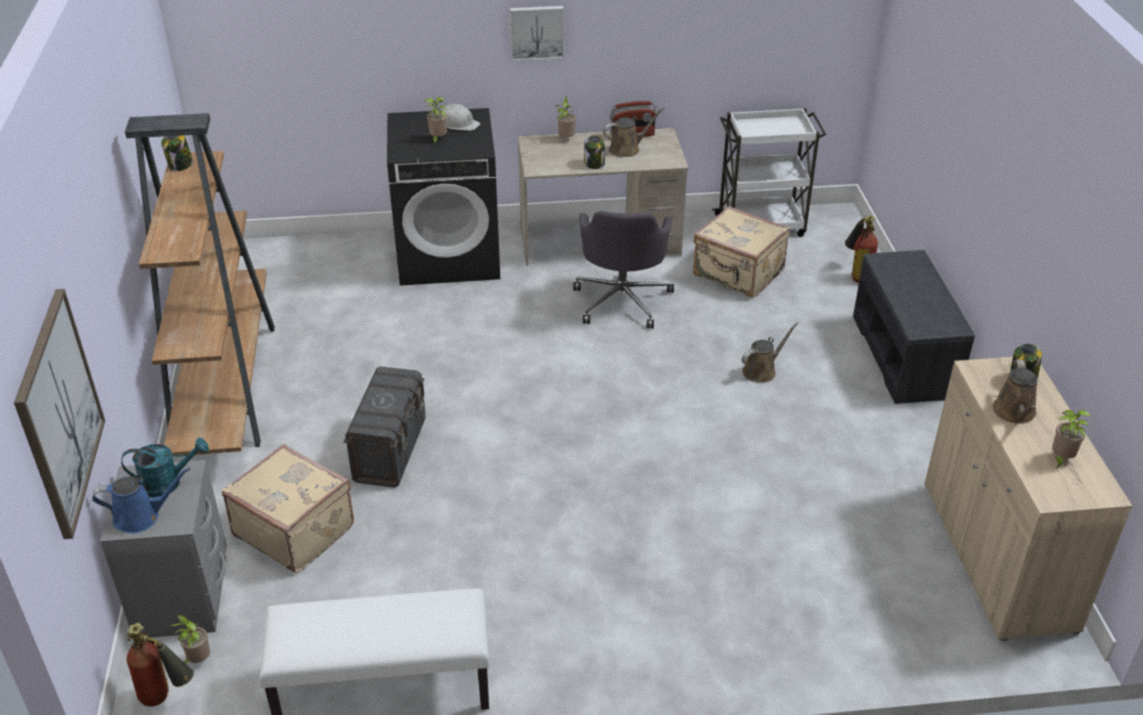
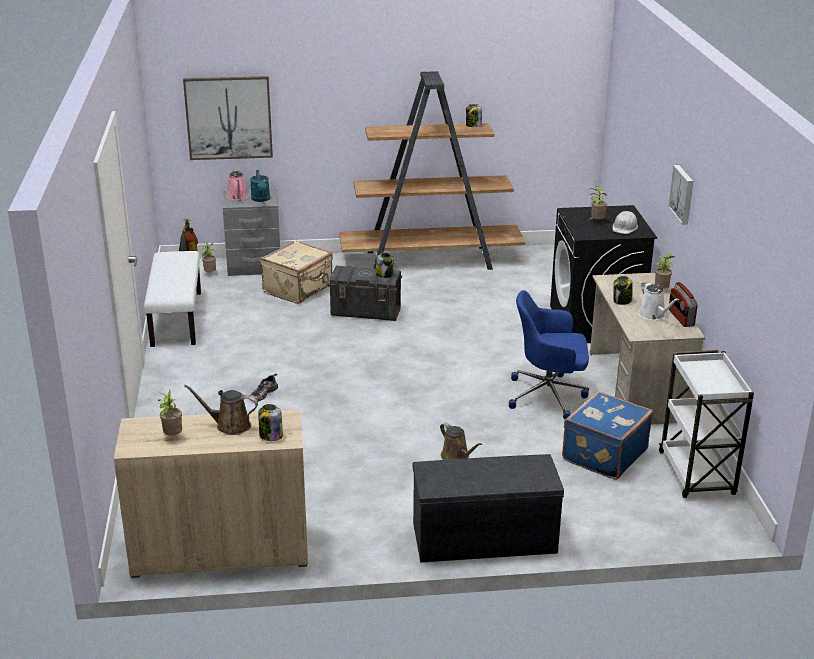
camera: 90 degrees right, 10 degrees down
blue watering can [92,467,190,534] -> pink watering can [227,169,249,200]
grey office chair [573,211,674,329] -> blue office chair [509,290,589,419]
brown watering can [603,107,665,157] -> white watering can [638,281,679,320]
beige suitcase [693,206,790,298] -> blue suitcase [562,391,653,480]
fire extinguisher [845,215,878,283] -> none
none -> shoe [250,373,278,402]
none -> jar [376,253,394,278]

